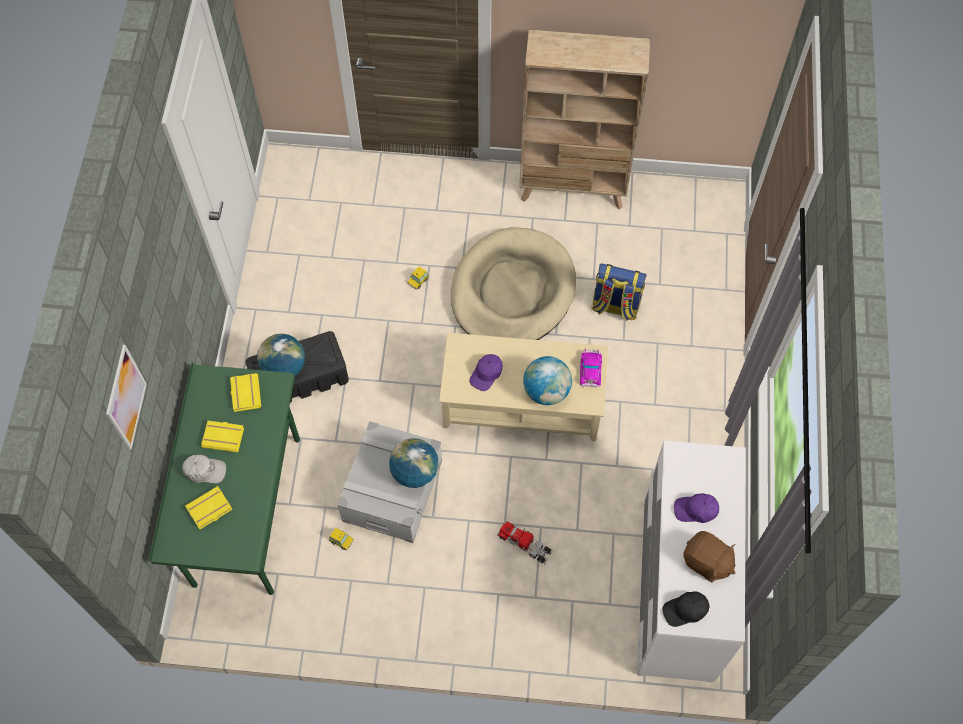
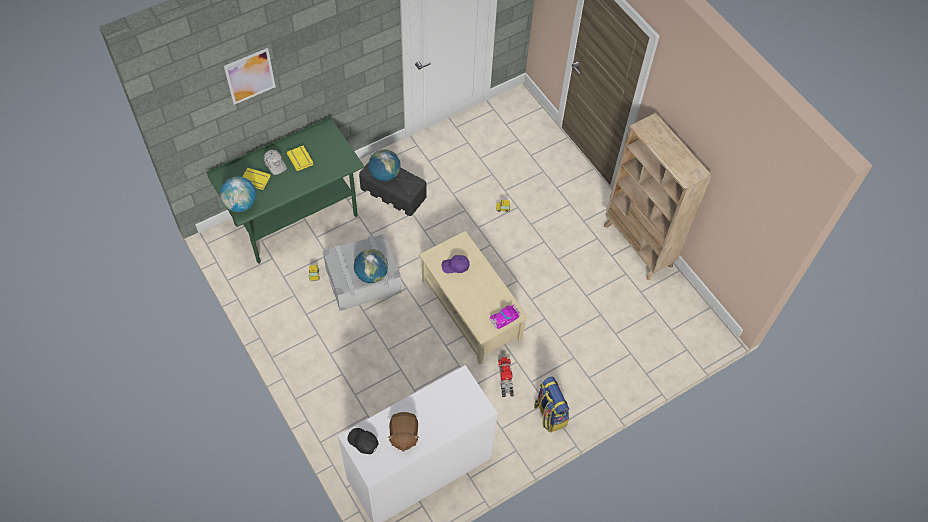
camera: 50 degrees right, 5 degrees down
yellow book [230,373,261,412] -> none
beige dog bed [451,227,576,340] -> none
toy truck [497,522,553,564] -> toy truck moved to [498,357,514,397]
globe [523,356,572,405] -> globe moved to [220,177,256,212]
backpack [591,263,647,321] -> backpack moved to [534,376,569,433]
purple cap [674,493,719,523] -> none

